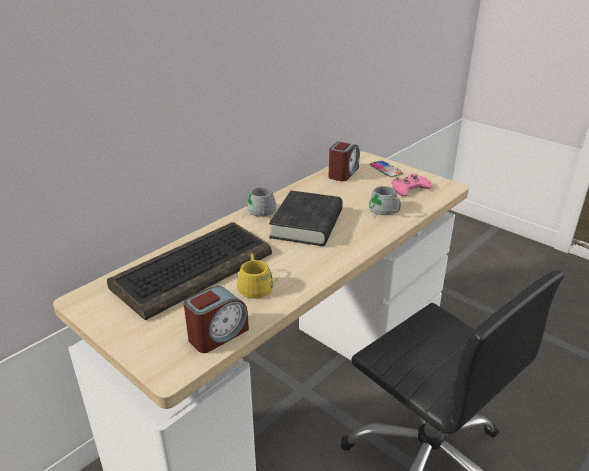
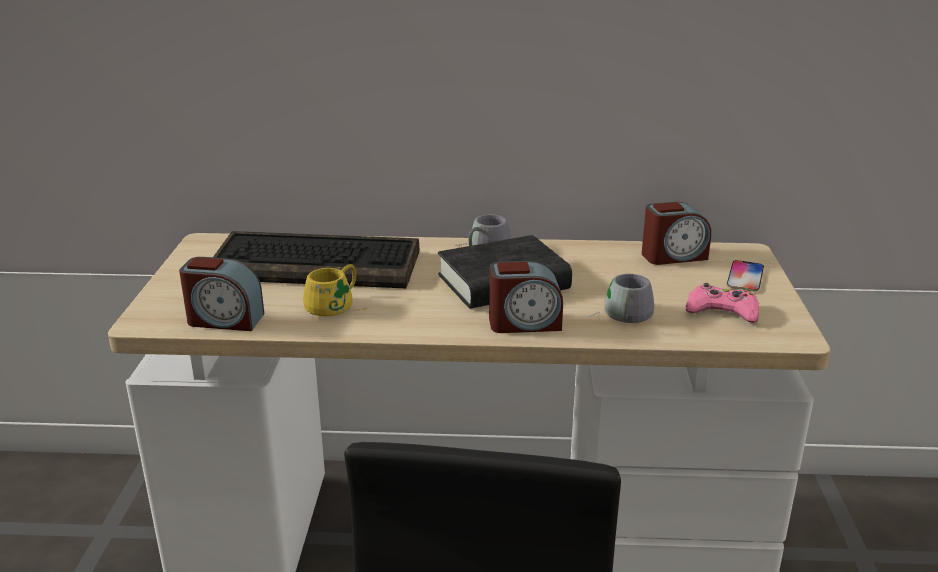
camera: 50 degrees right, 5 degrees down
none -> alarm clock [489,261,563,333]

